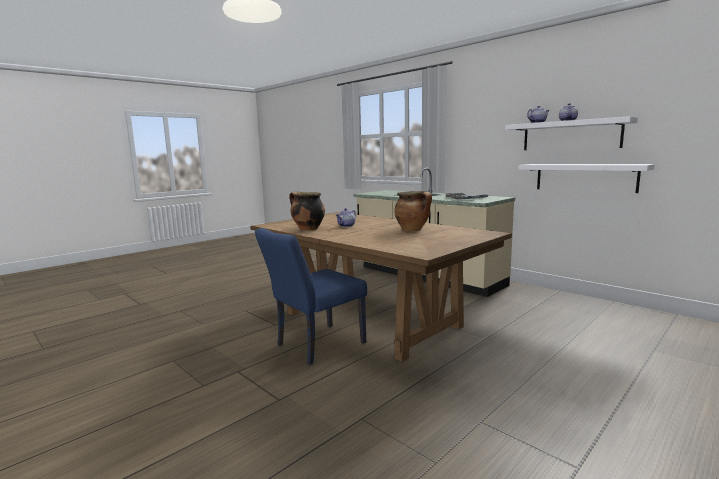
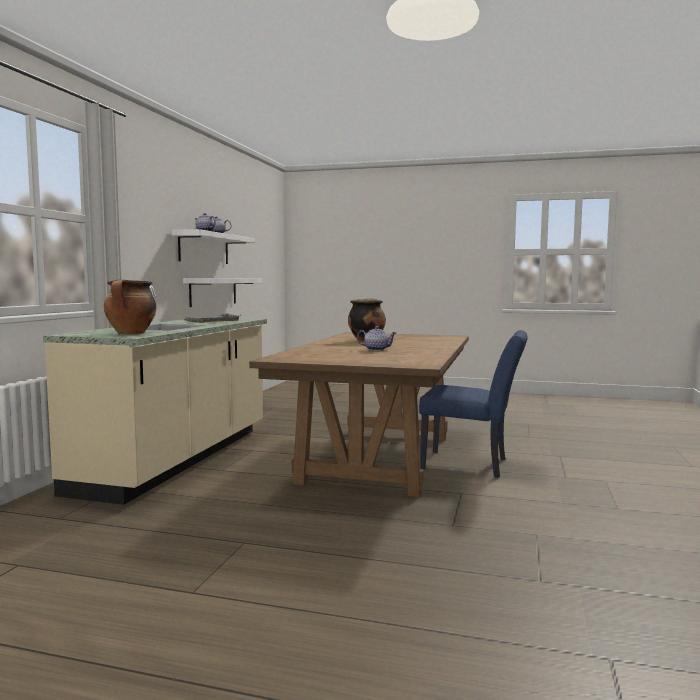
camera: 120 degrees left, 5 degrees down
cooking pot [289,191,325,230] -> cooking pot moved to [104,279,156,334]

